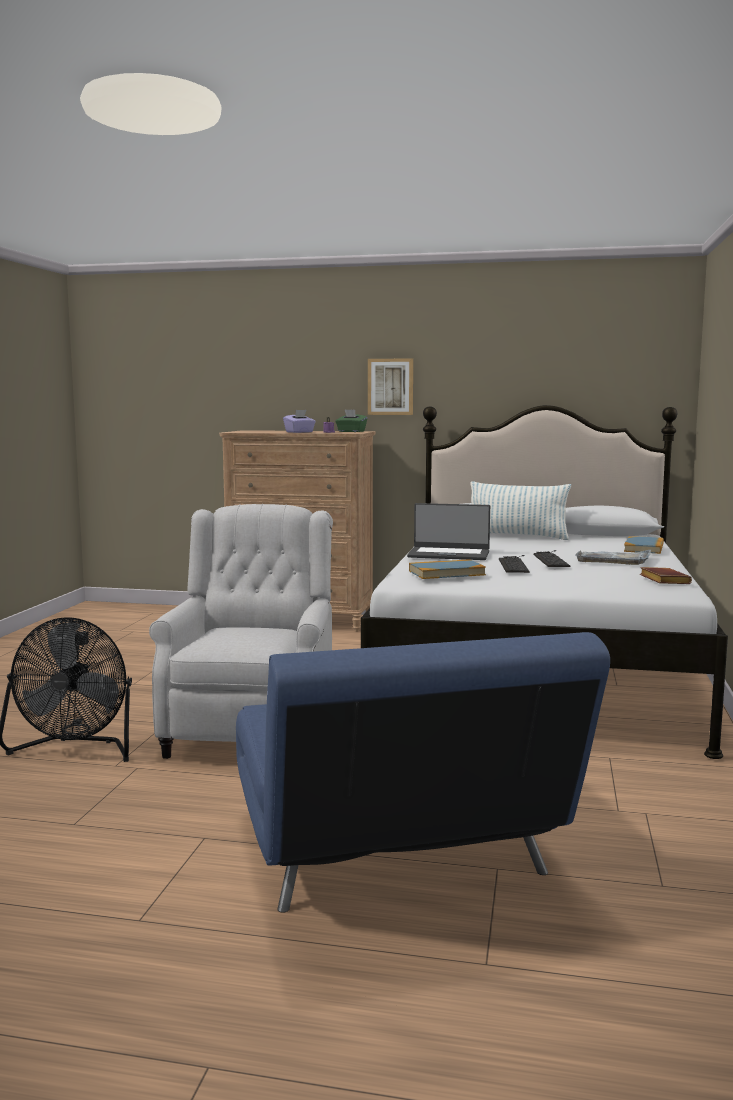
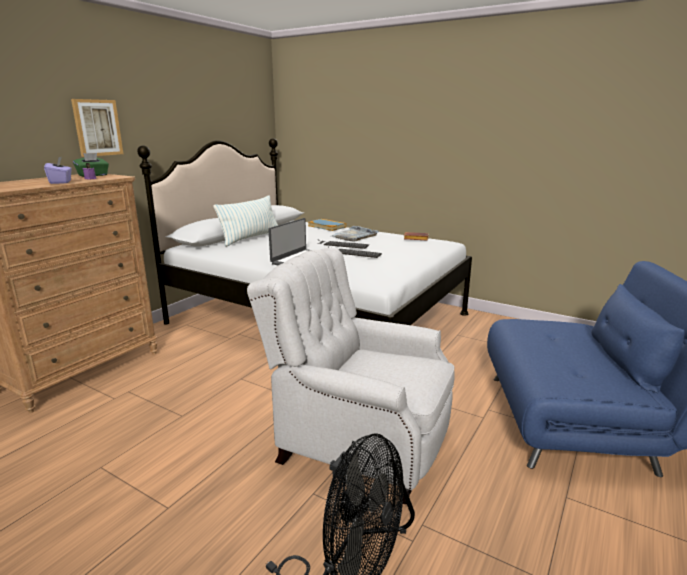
camera: 70 degrees left, 10 degrees up
book [409,559,486,579] -> none

